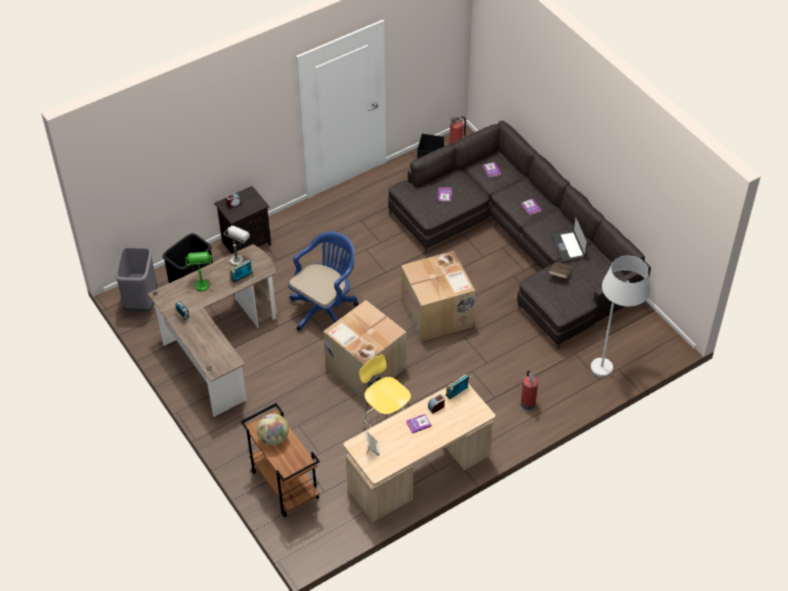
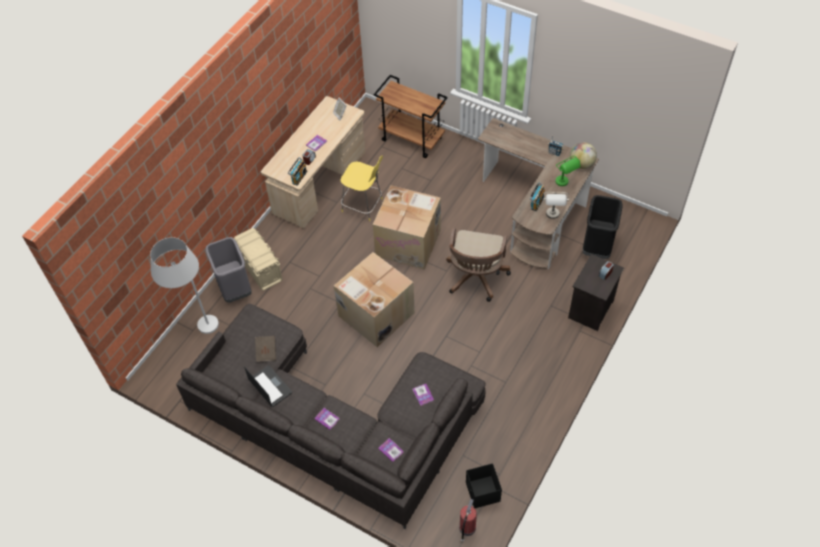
camera: 155 degrees right, 5 degrees up
grey trash can [115,247,157,312] -> grey trash can moved to [205,237,252,303]
globe [257,414,289,446] -> globe moved to [570,142,597,169]
blue office chair [288,231,358,331] -> brown office chair [446,227,511,302]
fire extinguisher [520,370,538,410] -> beige storage box [234,228,283,291]

